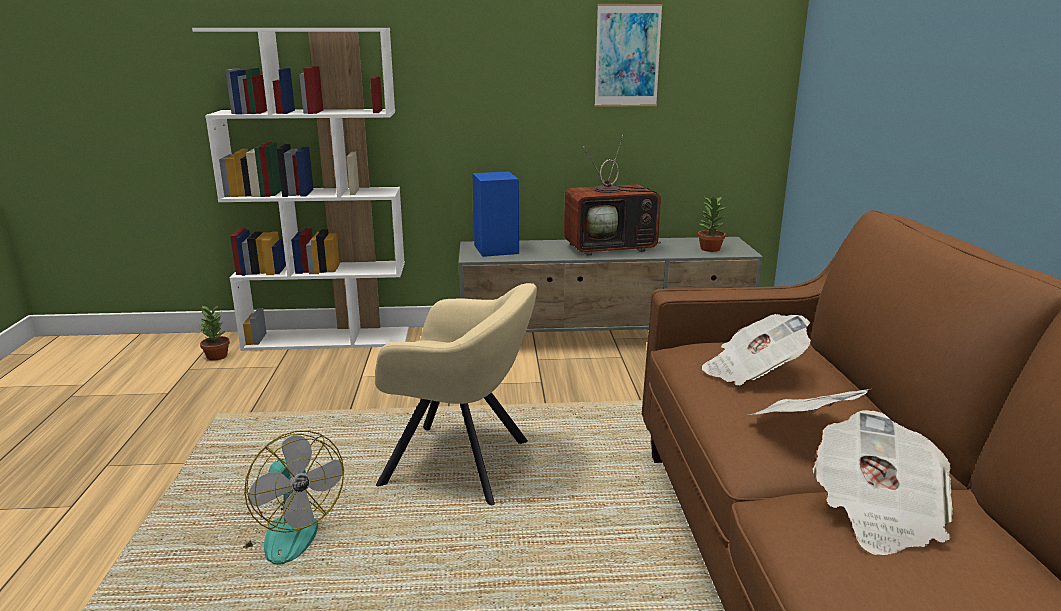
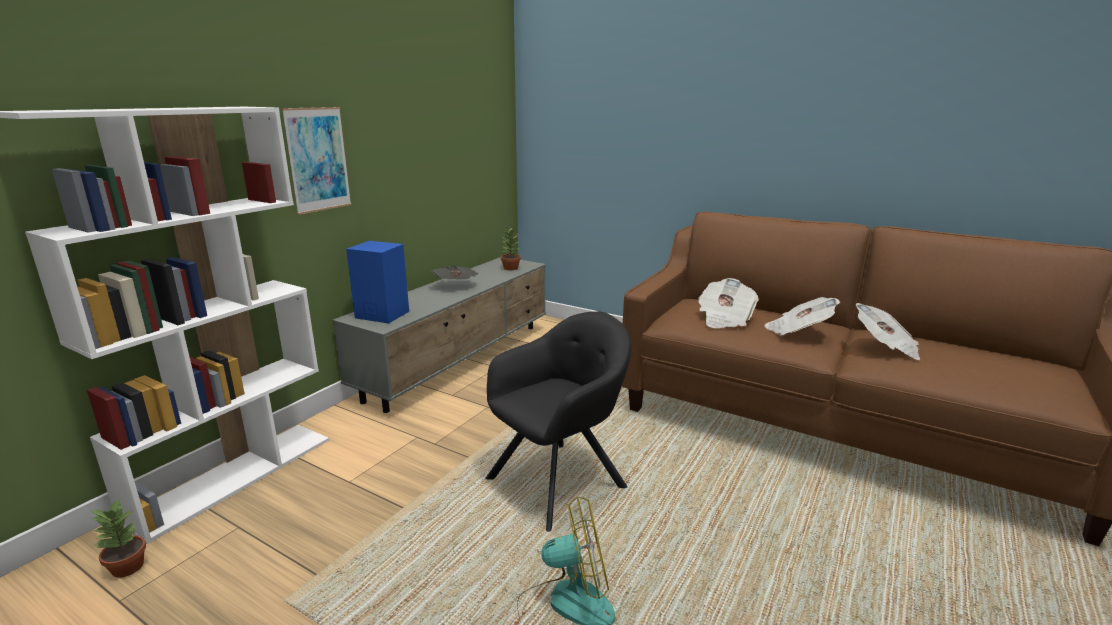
camera: 55 degrees left, 0 degrees up
beige armchair [375,283,537,505] -> black armchair [485,311,632,532]
television [564,135,661,256] -> newspaper [430,266,478,279]
picture [595,4,663,107] -> picture moved to [281,107,352,215]

